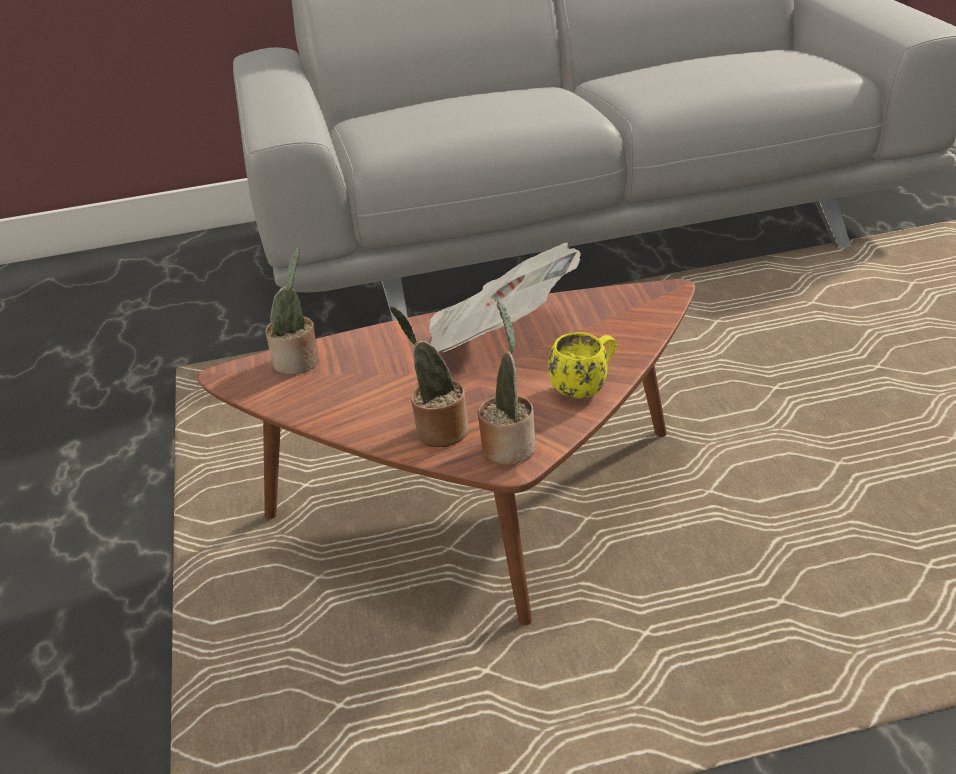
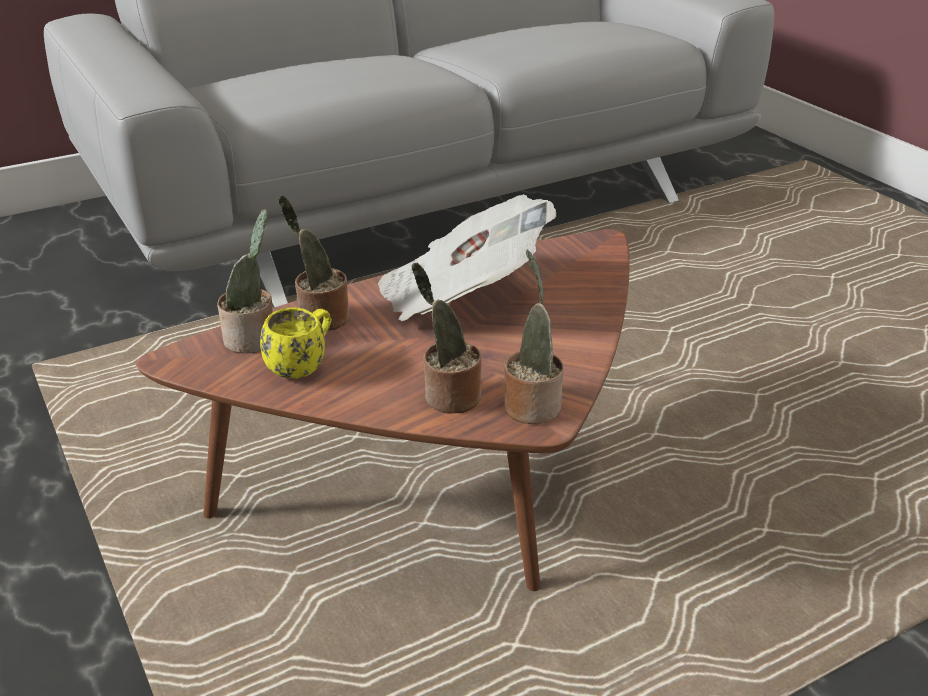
camera: 20 degrees left, 0 degrees up
yellow mug [548,332,617,399] -> yellow mug moved to [260,307,332,379]
none -> potted plant [278,195,349,330]

